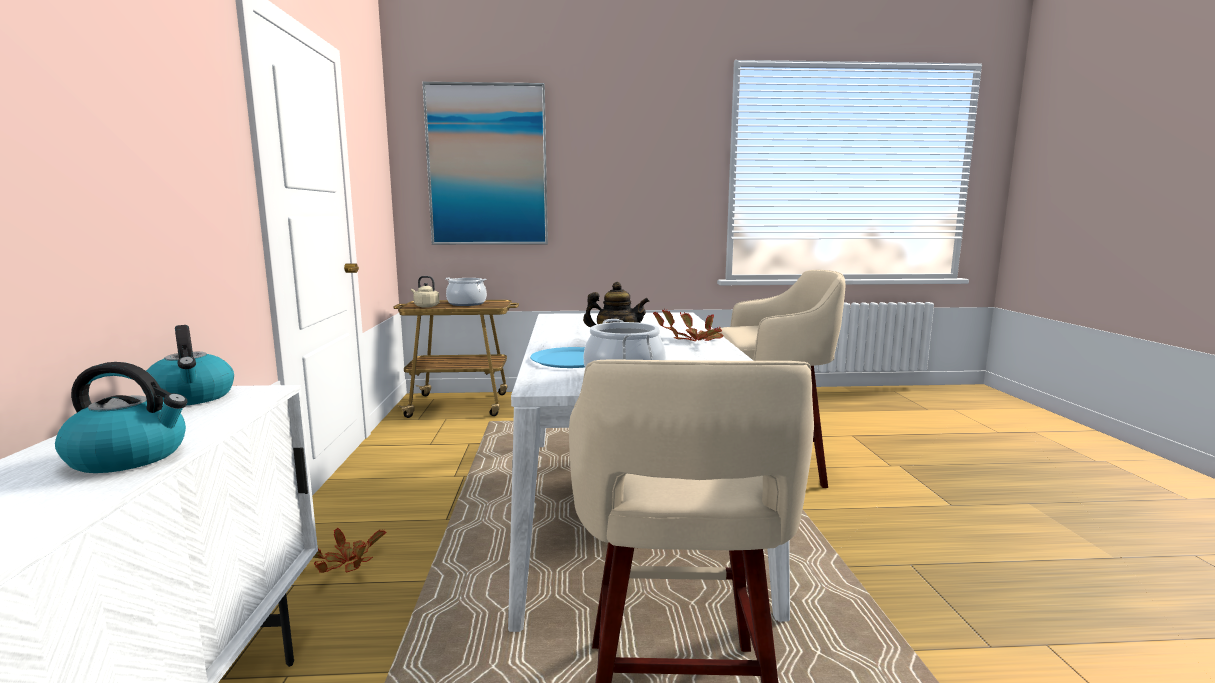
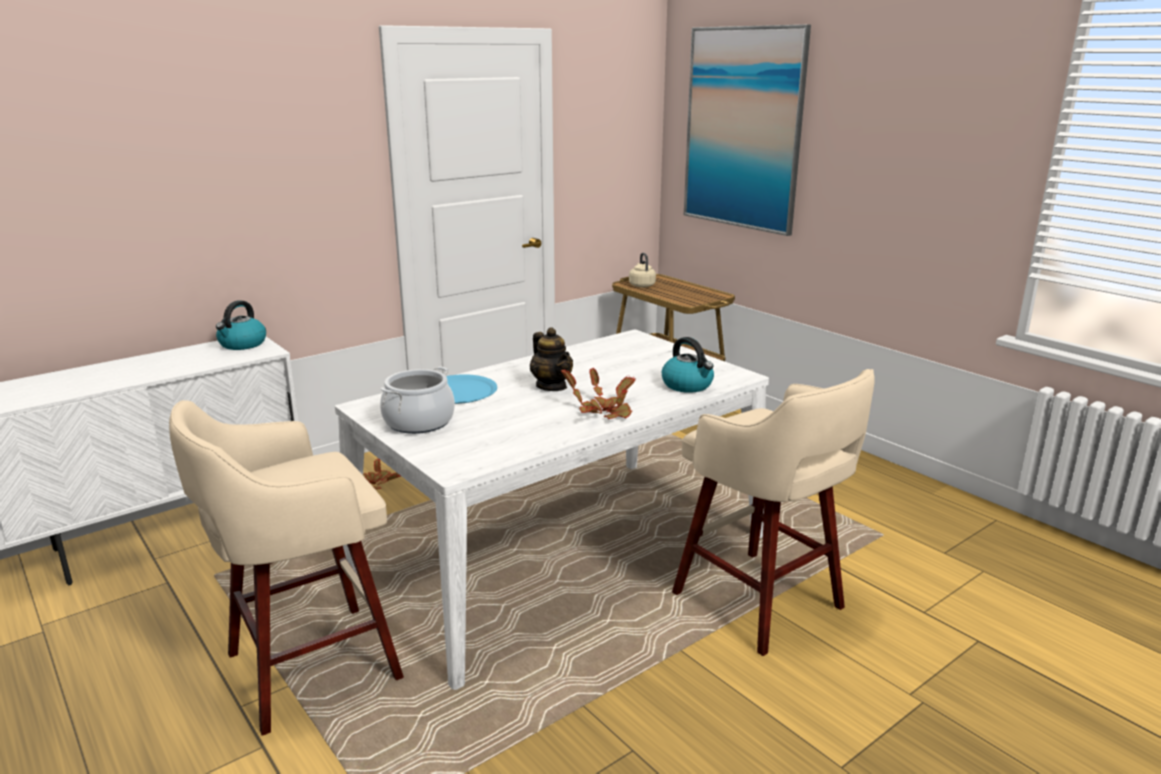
camera: 55 degrees right, 10 degrees up
kettle [55,362,187,473] -> kettle moved to [662,337,714,393]
cooking pot [445,278,487,306] -> none

